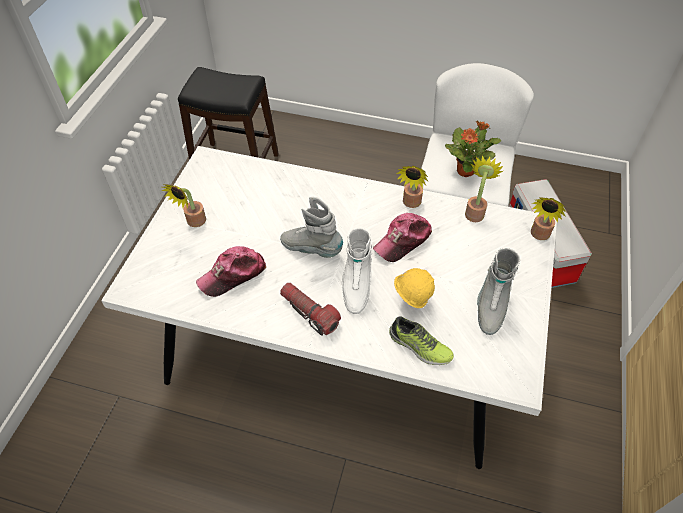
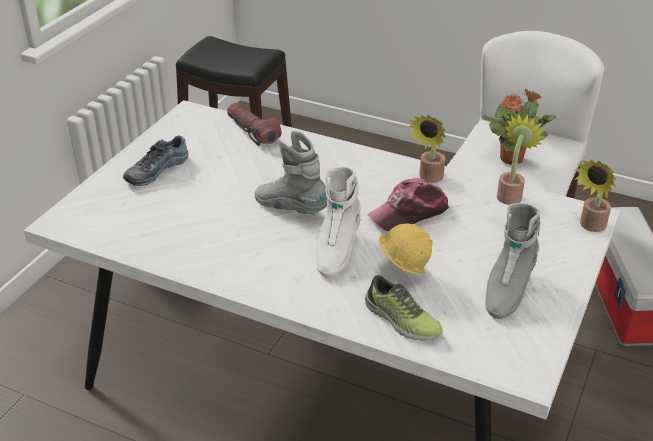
camera: 10 degrees right, 15 degrees down
potted plant [162,184,206,227] -> shoe [123,136,189,186]
cap [196,246,266,297] -> none
flashlight [280,283,341,336] -> flashlight moved to [227,103,282,146]

